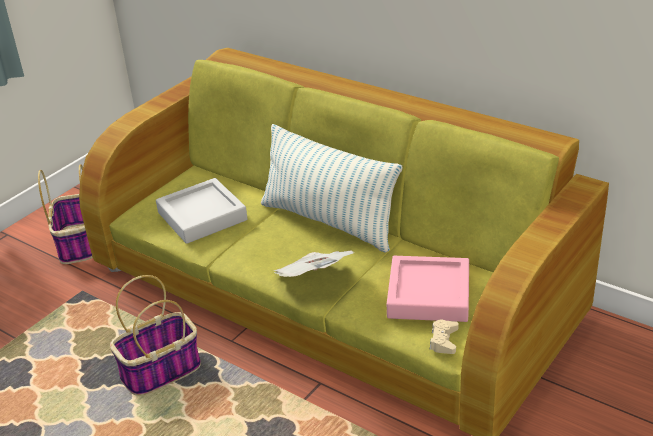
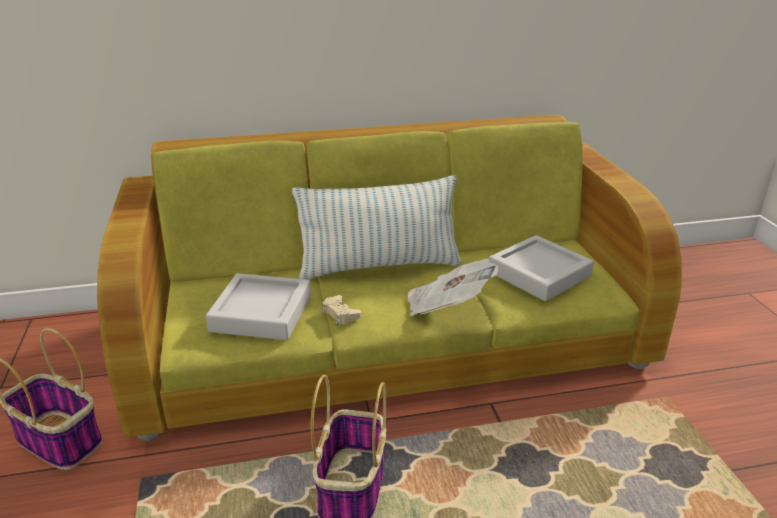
camera: 50 degrees left, 5 degrees down
pink tray [387,256,469,322] -> grey tray [489,235,594,301]
beige game controller [430,320,459,354] -> beige game controller moved to [322,295,361,325]

